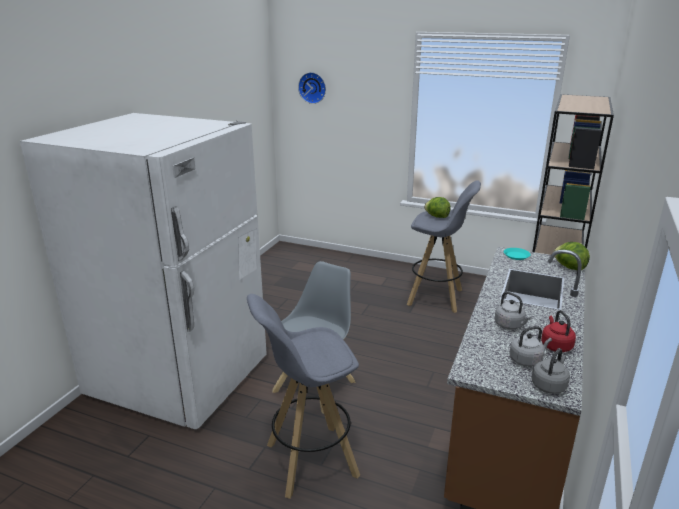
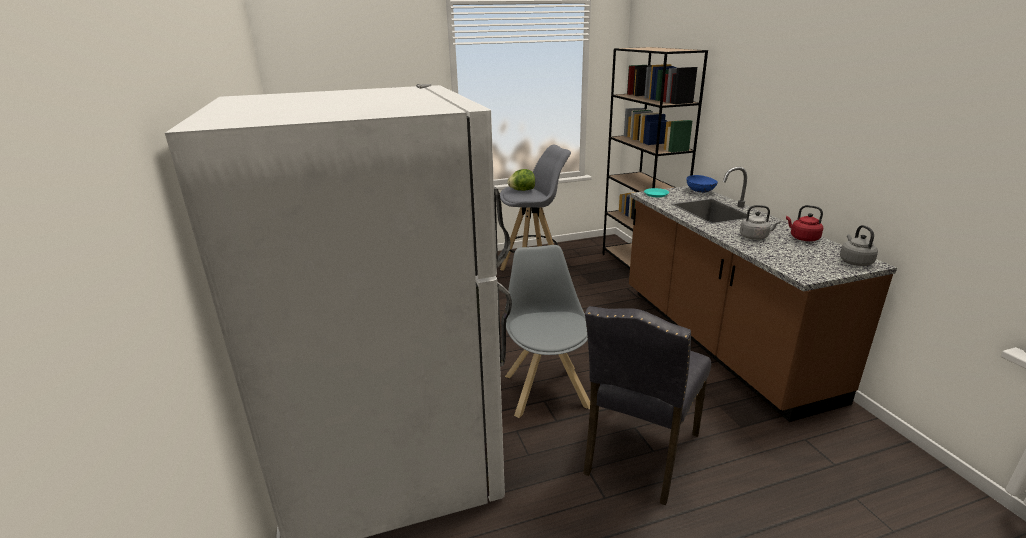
camera: 40 degrees left, 0 degrees up
grey stool [247,294,360,499] -> grey chair [583,306,711,506]
wall clock [298,72,326,104] -> none
grey kettle [509,326,552,367] -> none
lettuce [553,242,590,270] -> blue bowl [687,175,718,193]

